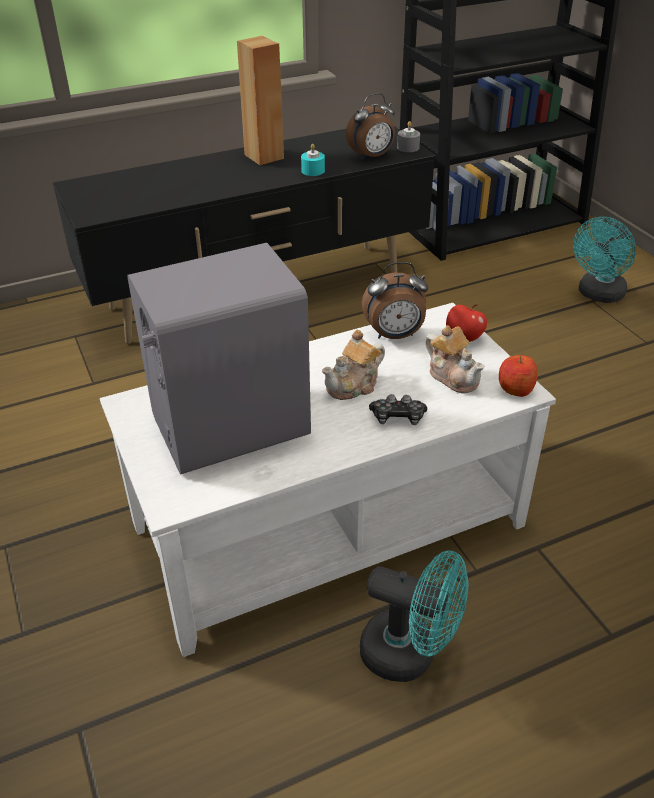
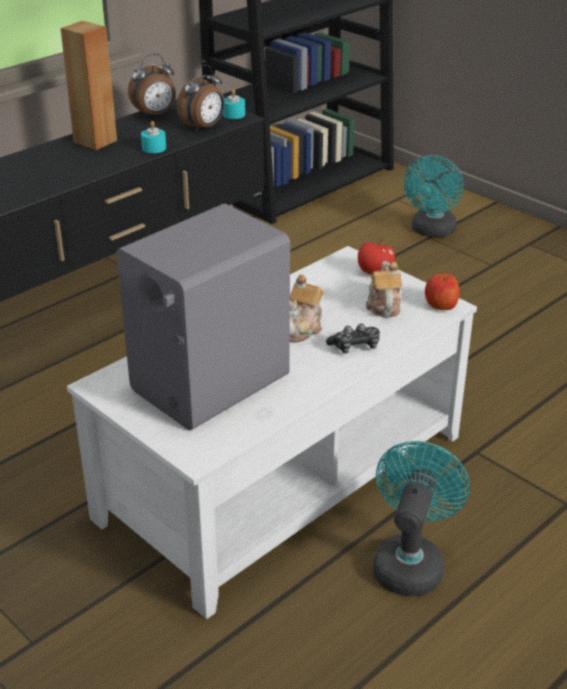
camera: 20 degrees left, 5 degrees down
turquoise fan [360,550,469,682] -> turquoise fan turned 75 degrees counterclockwise [373,441,469,596]
alarm clock [362,262,428,339] -> alarm clock moved to [128,54,176,118]
grey candle [397,121,420,152] -> turquoise candle [223,89,245,119]
teapot [425,325,485,394] -> teapot turned 120 degrees counterclockwise [366,261,402,317]

